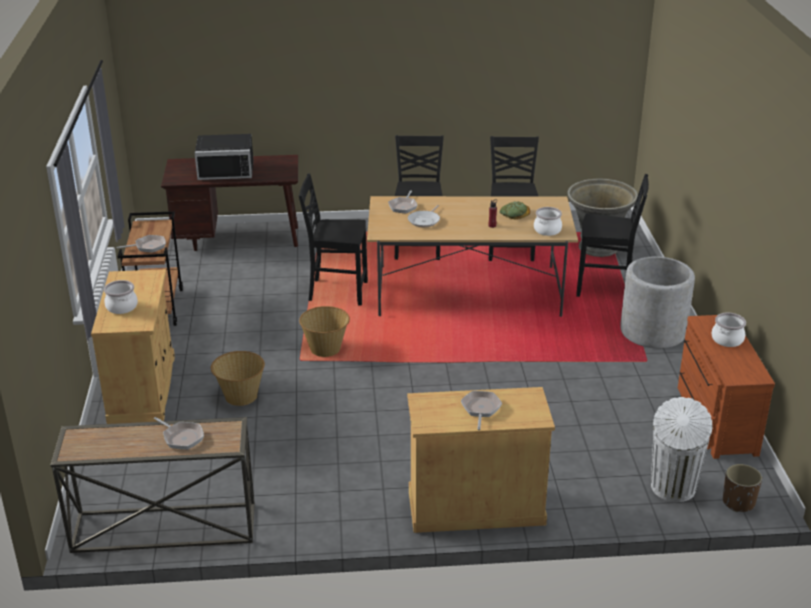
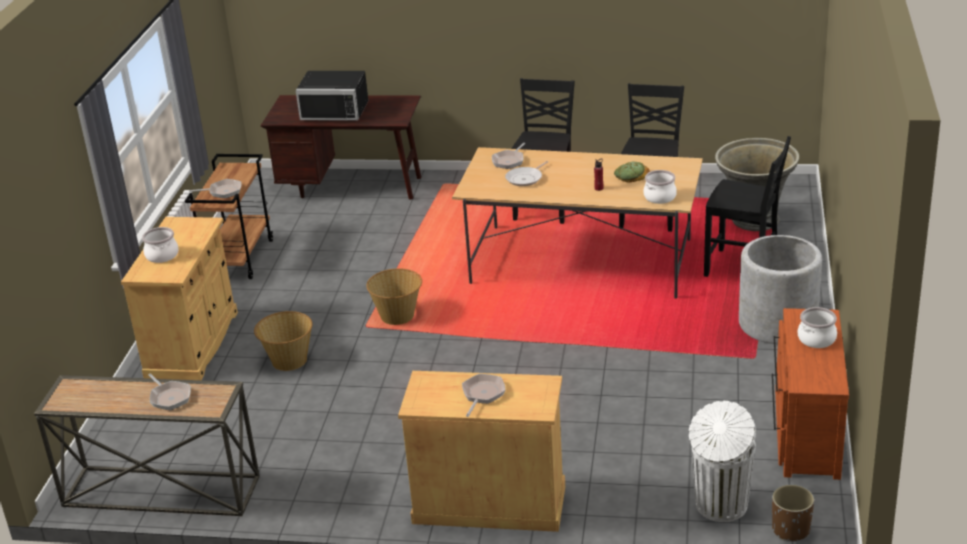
camera: 15 degrees right, 0 degrees up
black chair [299,174,368,306] -> none

